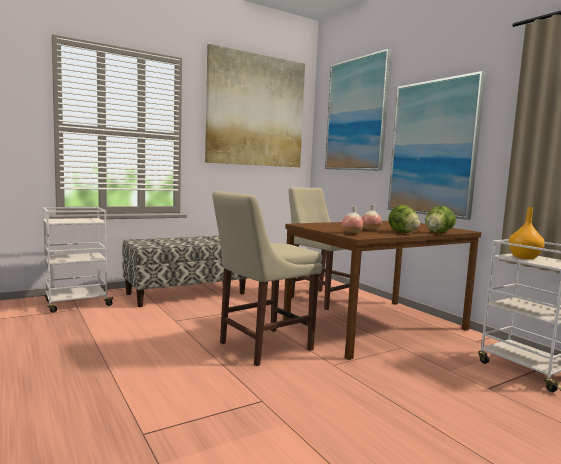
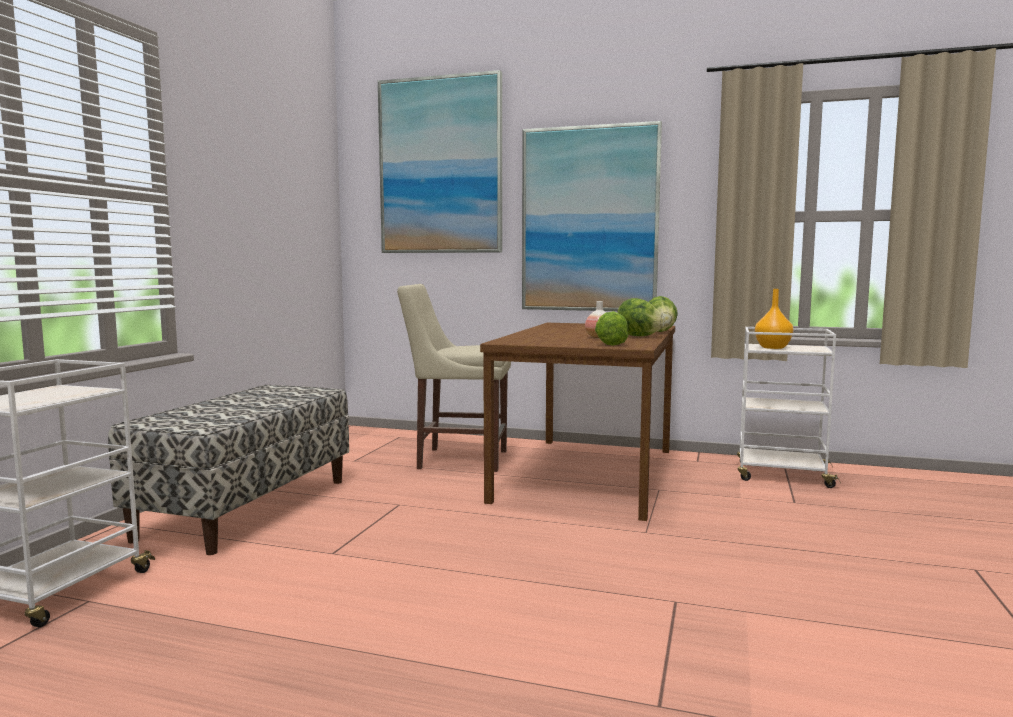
camera: 40 degrees left, 0 degrees up
picture [205,44,305,167] -> none
beige chair [212,191,322,366] -> none
vase [342,206,364,234] -> lettuce [595,311,628,346]

